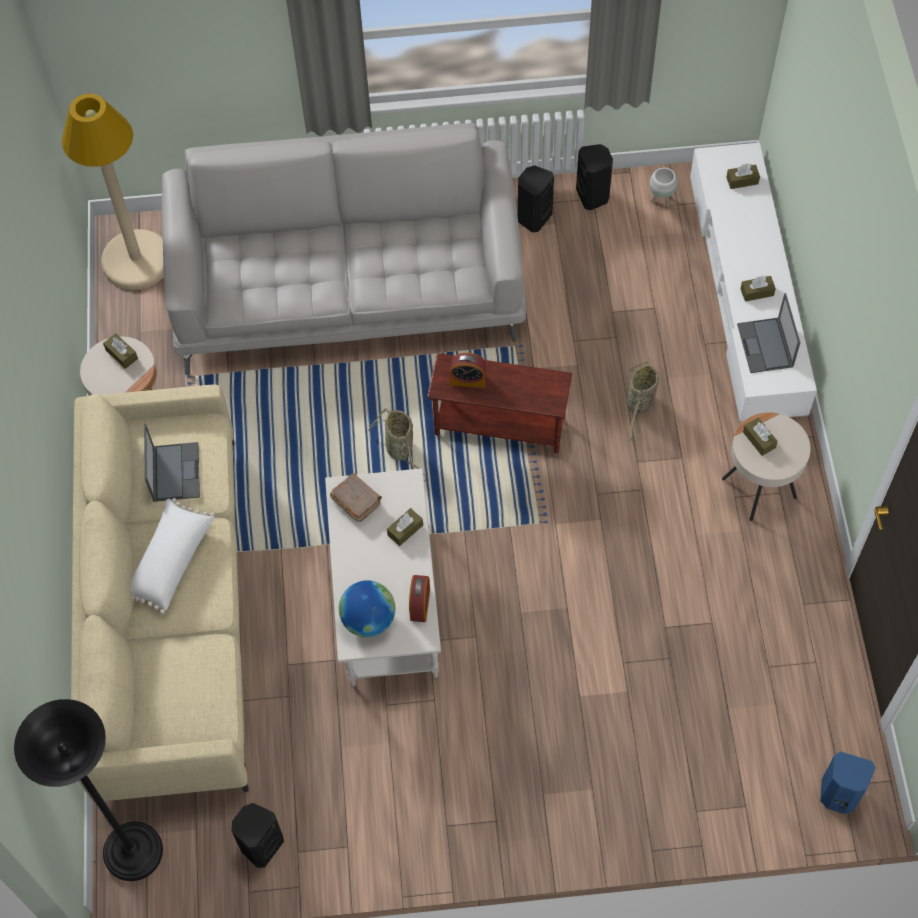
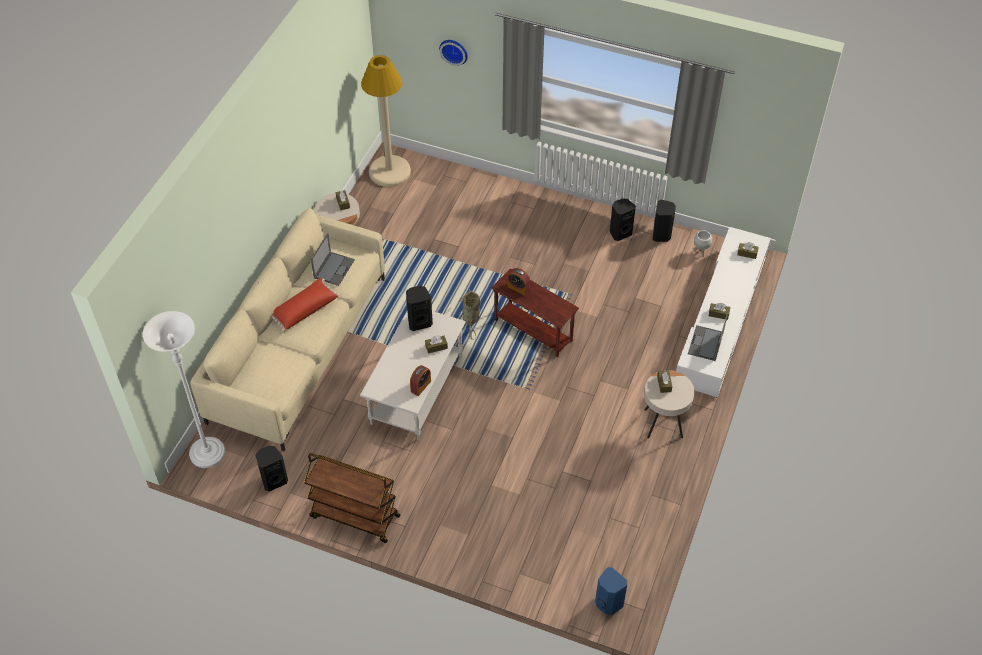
camera: 25 degrees right, 10 degrees down
black floor lamp [14,699,163,881] -> white floor lamp [143,311,225,468]
white pillow [131,498,215,614] -> red pillow [272,278,339,331]
grey sofa [162,123,526,375] -> none
brown book [330,473,382,522] -> black speaker [406,286,433,331]
globe [339,580,395,637] -> none
basket [626,360,659,441] -> none
none -> brown cart [304,453,400,543]
none -> wall clock [439,40,468,66]

